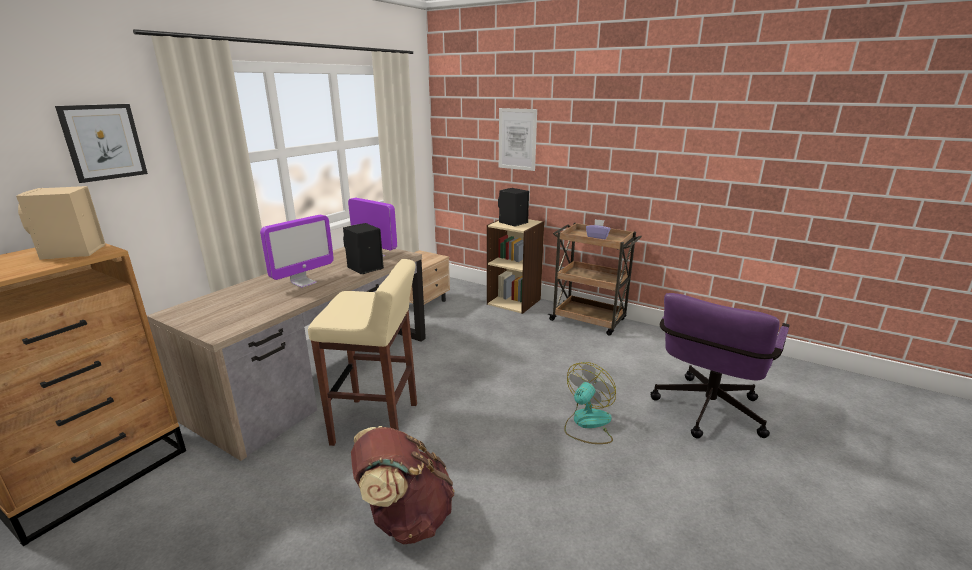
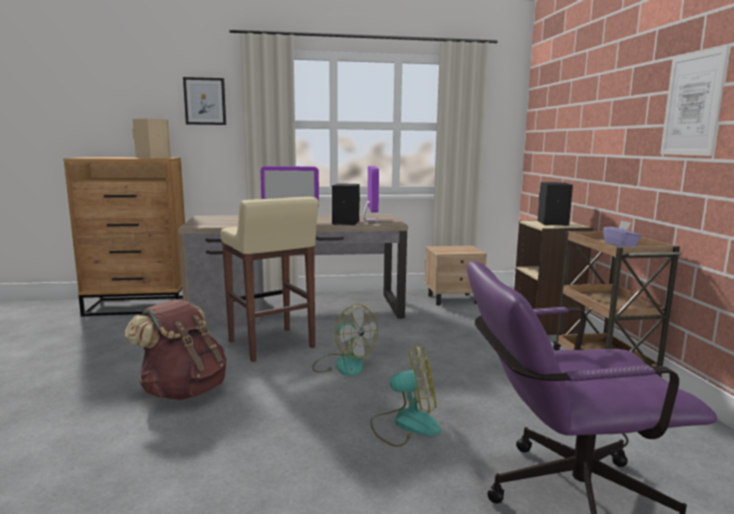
camera: 50 degrees right, 10 degrees down
picture [499,108,537,171] -> picture moved to [660,46,730,156]
none -> fan [313,304,378,376]

